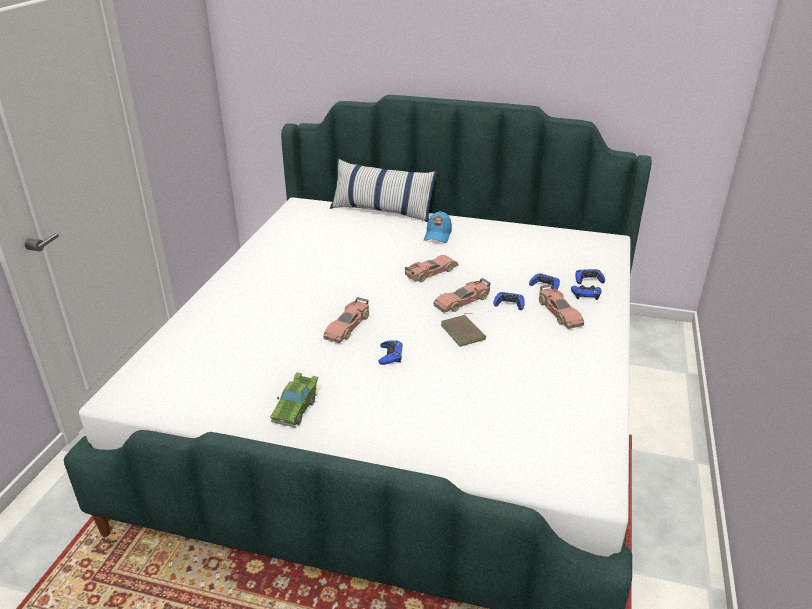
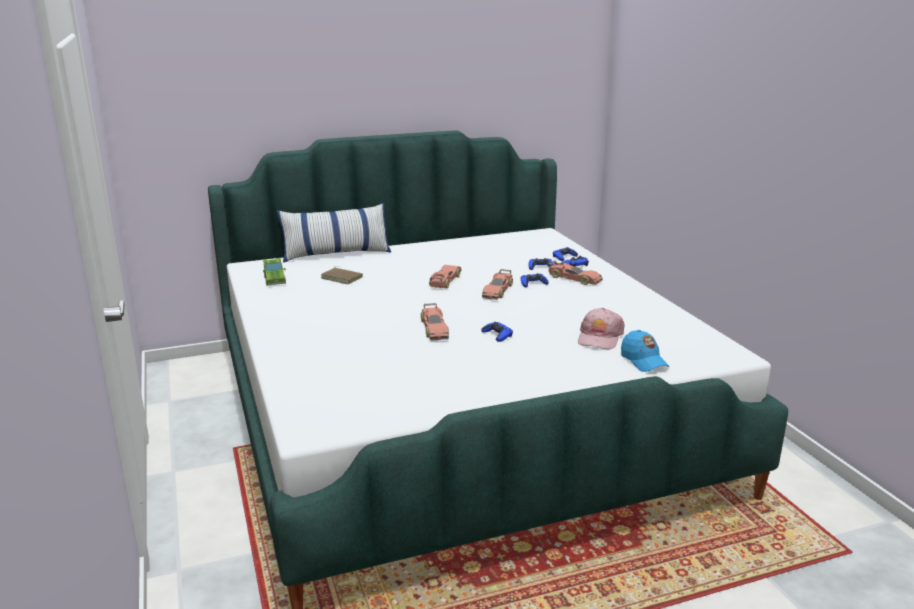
camera: 35 degrees left, 10 degrees down
green toy car [270,372,318,428] -> green toy car moved to [263,258,286,286]
blue cap [424,211,452,243] -> blue cap moved to [621,330,670,372]
brown book [441,313,486,347] -> brown book moved to [321,266,363,284]
none -> pink cap [578,308,625,349]

